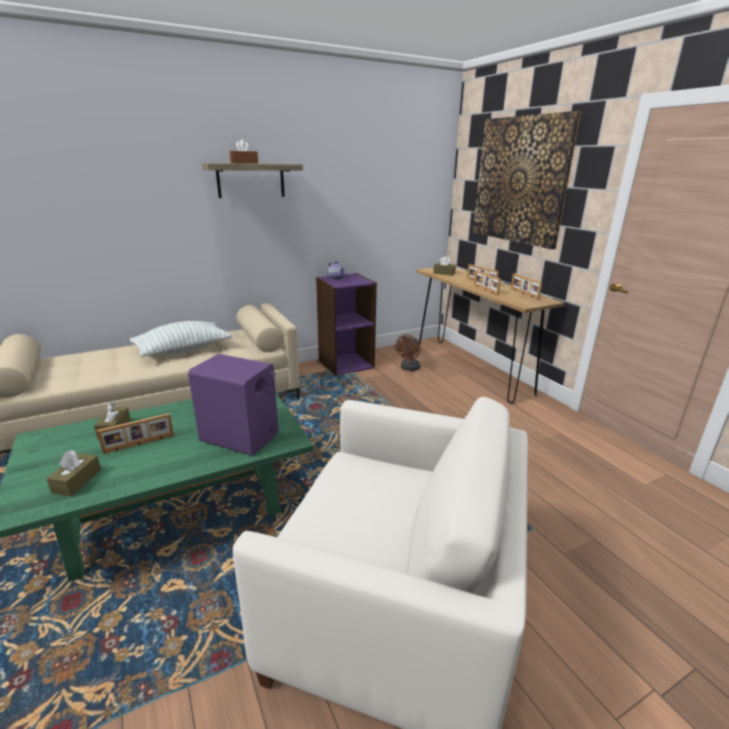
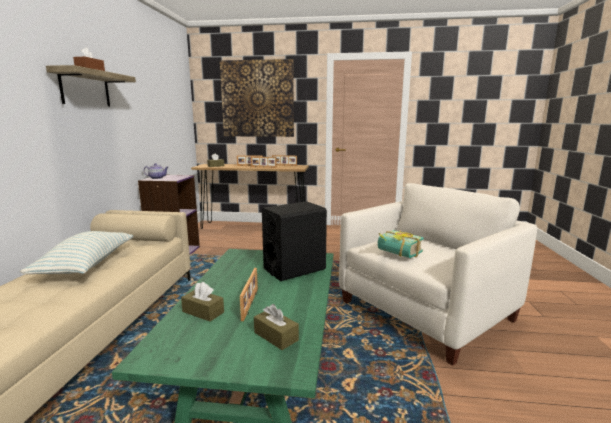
camera: 55 degrees left, 10 degrees down
purple speaker [188,354,278,456] -> black speaker [262,201,327,281]
brown fan [396,334,421,371] -> none
none -> book [378,230,424,258]

